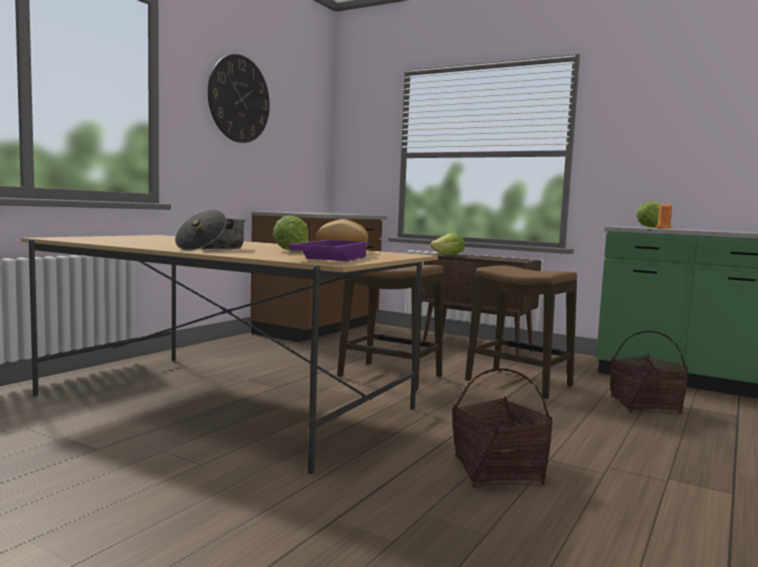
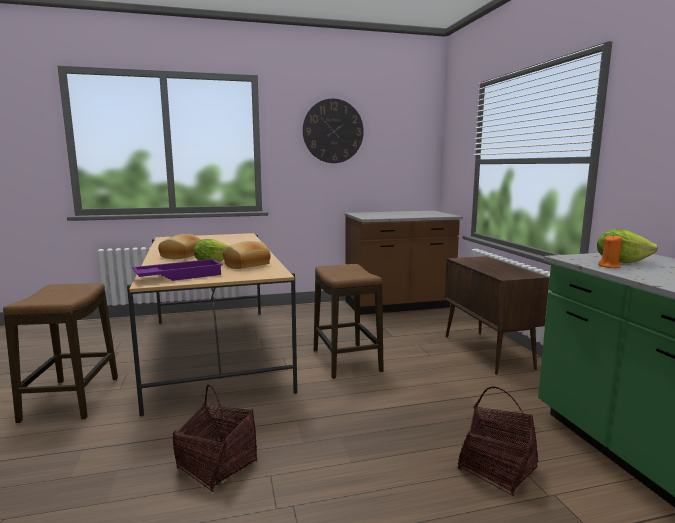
camera: 45 degrees right, 5 degrees up
cooking pot [175,210,246,251] -> bread [158,234,201,259]
lettuce [430,233,465,255] -> none
stool [465,265,577,399] -> stool moved to [3,283,118,423]

